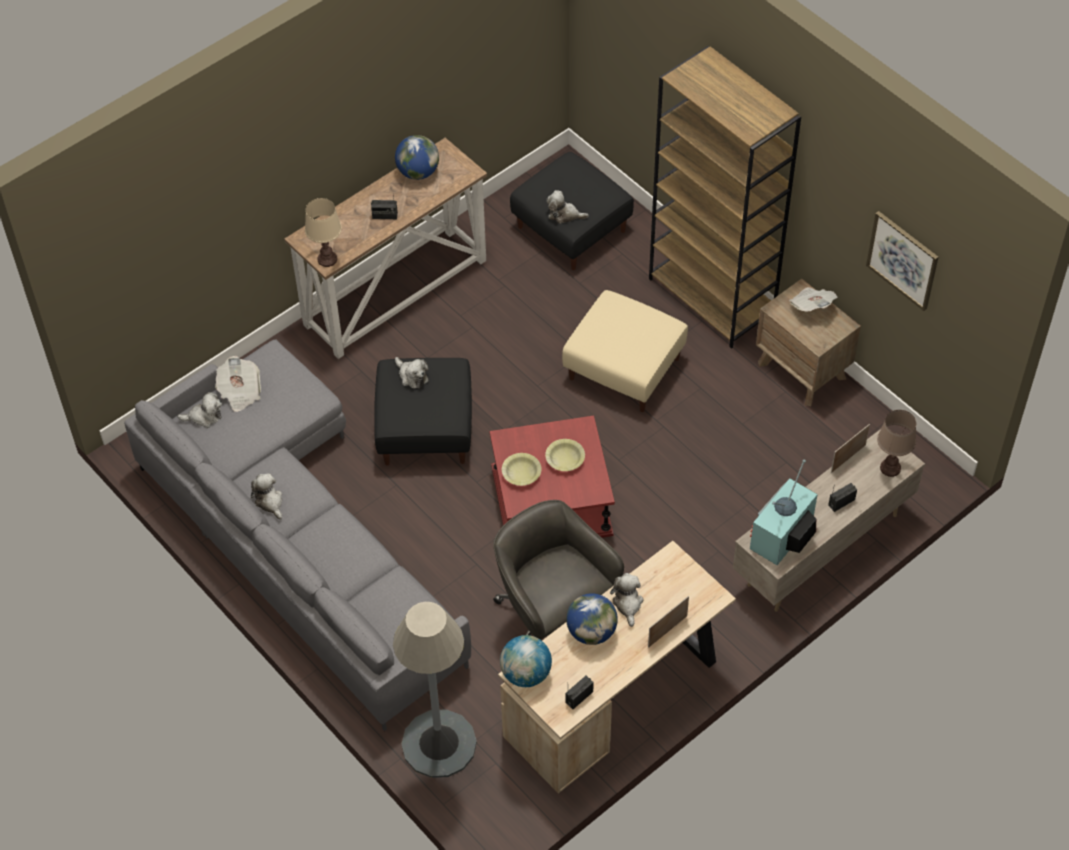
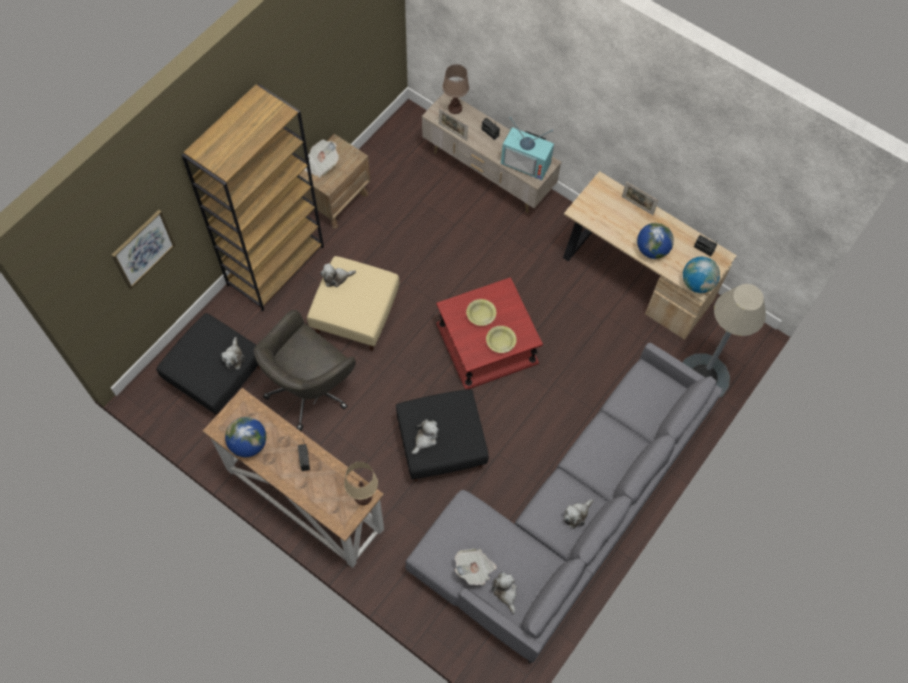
camera: 105 degrees left, 10 degrees up
grey office chair [493,500,624,639] -> grey office chair moved to [254,310,356,431]
plush toy [610,573,643,627] -> plush toy moved to [320,263,356,287]
picture [866,211,938,311] -> picture moved to [111,210,176,289]

